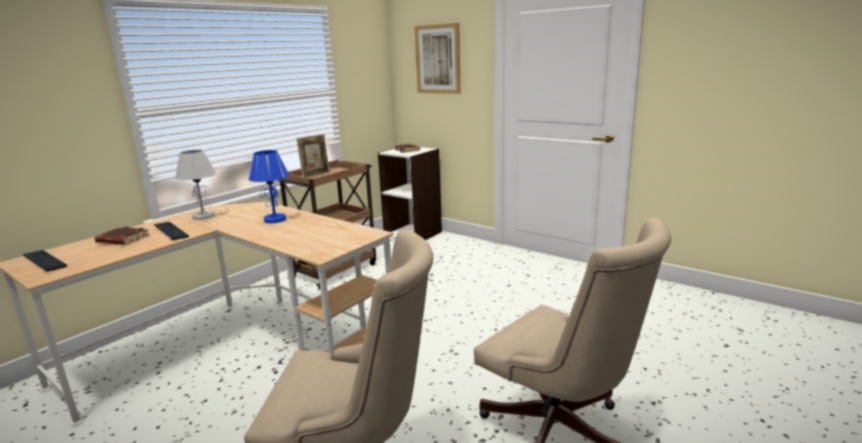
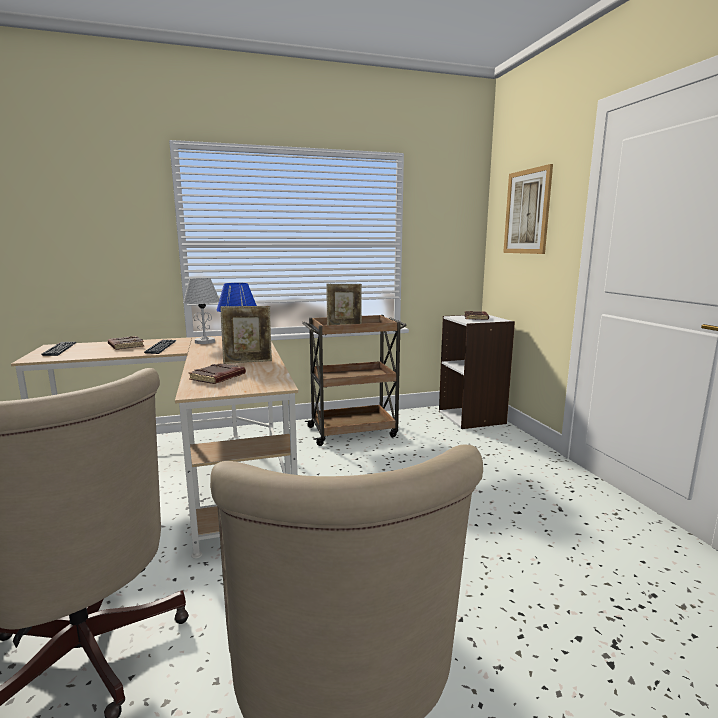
camera: 35 degrees right, 5 degrees down
none -> brown book [188,363,246,384]
none -> picture frame [220,306,272,364]

